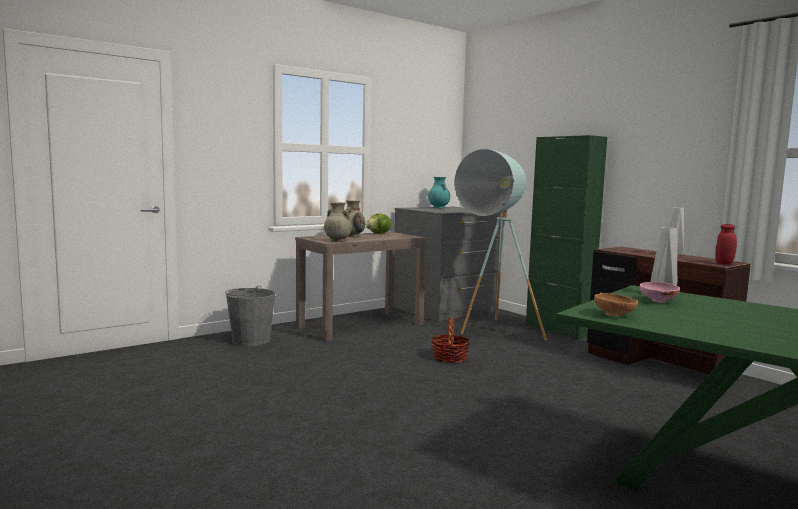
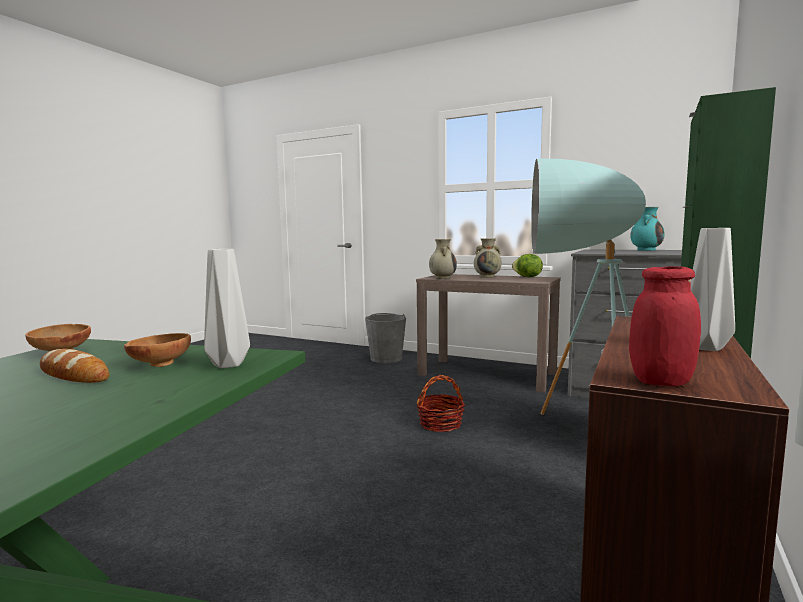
camera: 65 degrees right, 0 degrees up
pink bowl [640,282,680,303] -> brown bowl [124,333,191,367]
none -> bread [40,349,109,383]

